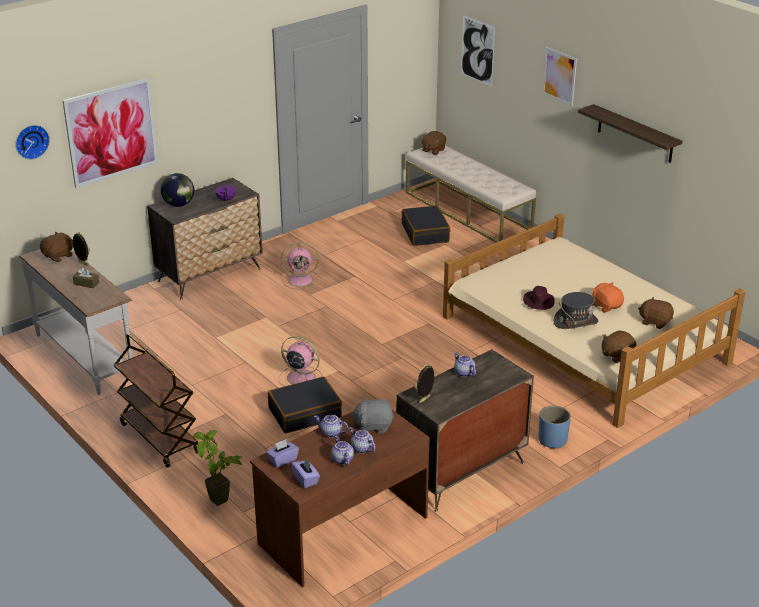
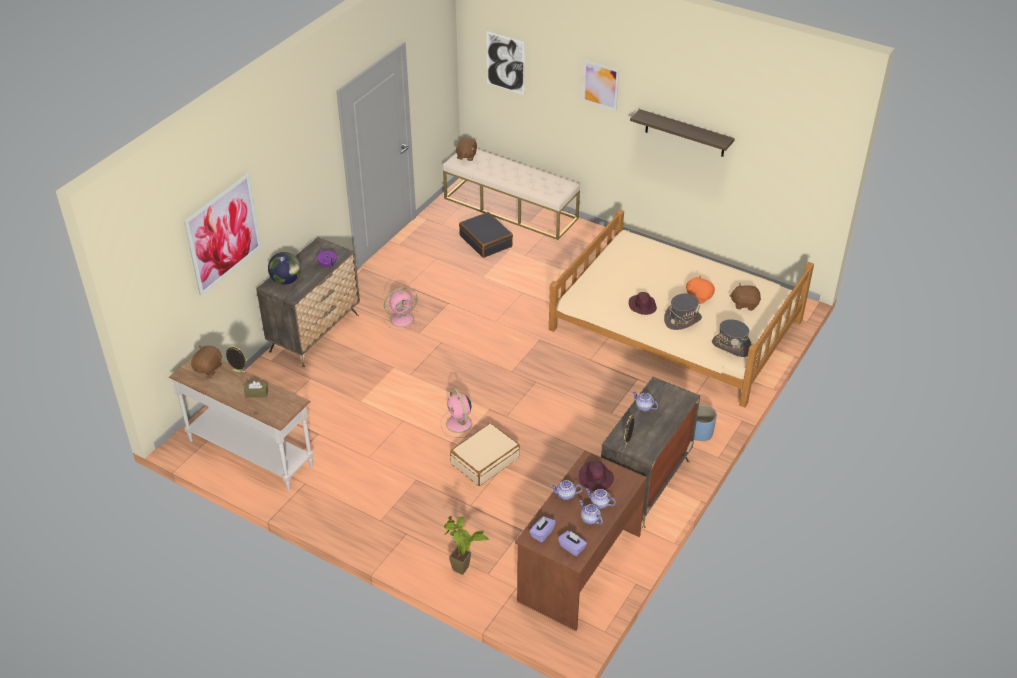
camera: 20 degrees left, 10 degrees up
wall clock [15,125,50,160] -> none
brown cart [114,334,198,468] -> none
black suitcase [268,377,342,433] -> beige suitcase [450,423,520,486]
pink fan [279,336,322,386] -> pink fan turned 120 degrees counterclockwise [440,387,480,438]
grey plush toy [351,397,394,434] -> purple hat [579,461,614,491]
brown plush toy [602,330,637,363] -> grey hat [712,319,751,357]

